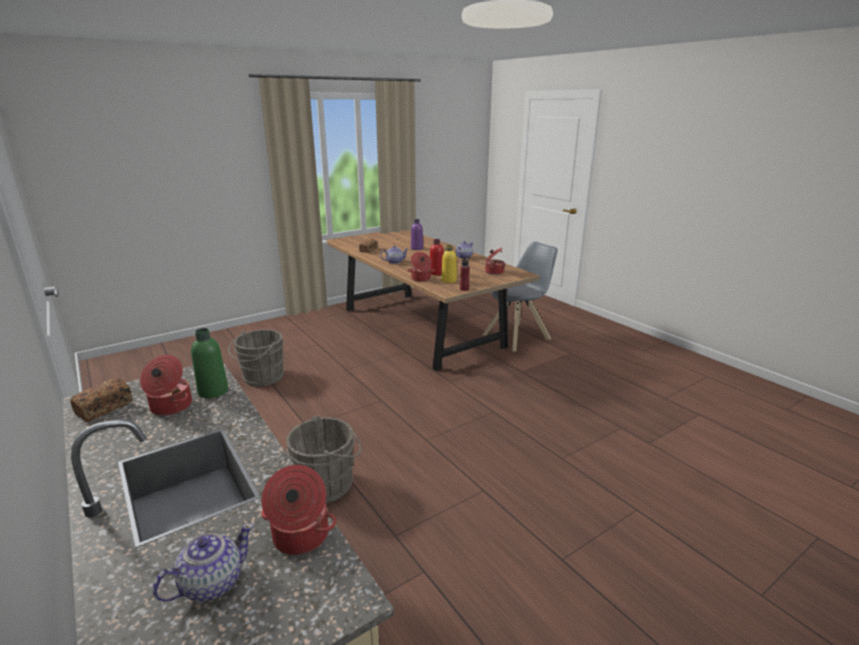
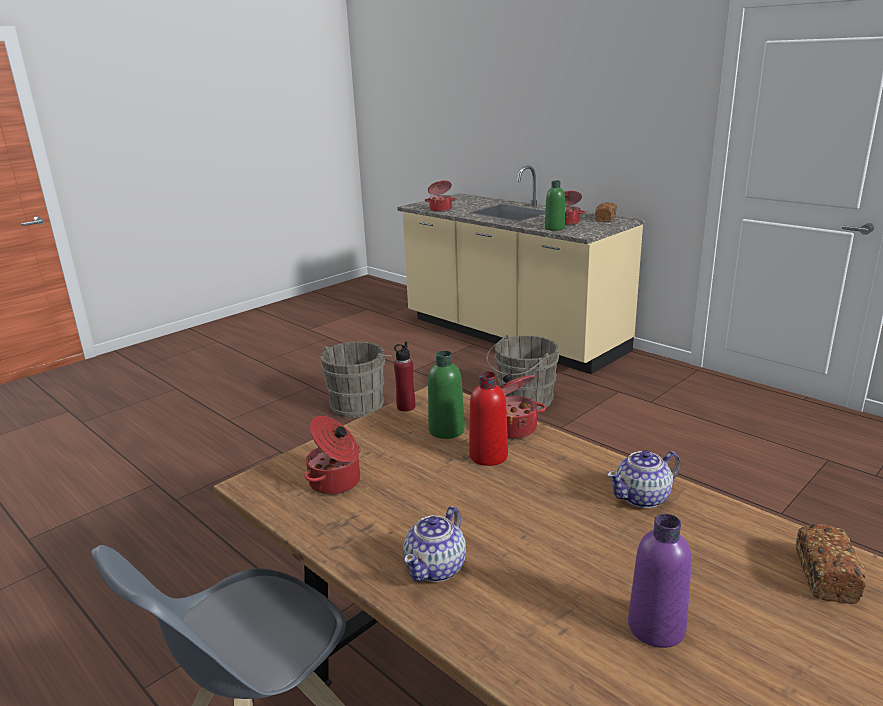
camera: 170 degrees right, 0 degrees up
teapot [152,523,254,601] -> none
grey bucket [228,330,284,386] -> grey bucket moved to [320,342,392,418]
yellow bottle [441,245,457,283] -> green bottle [428,351,465,439]

